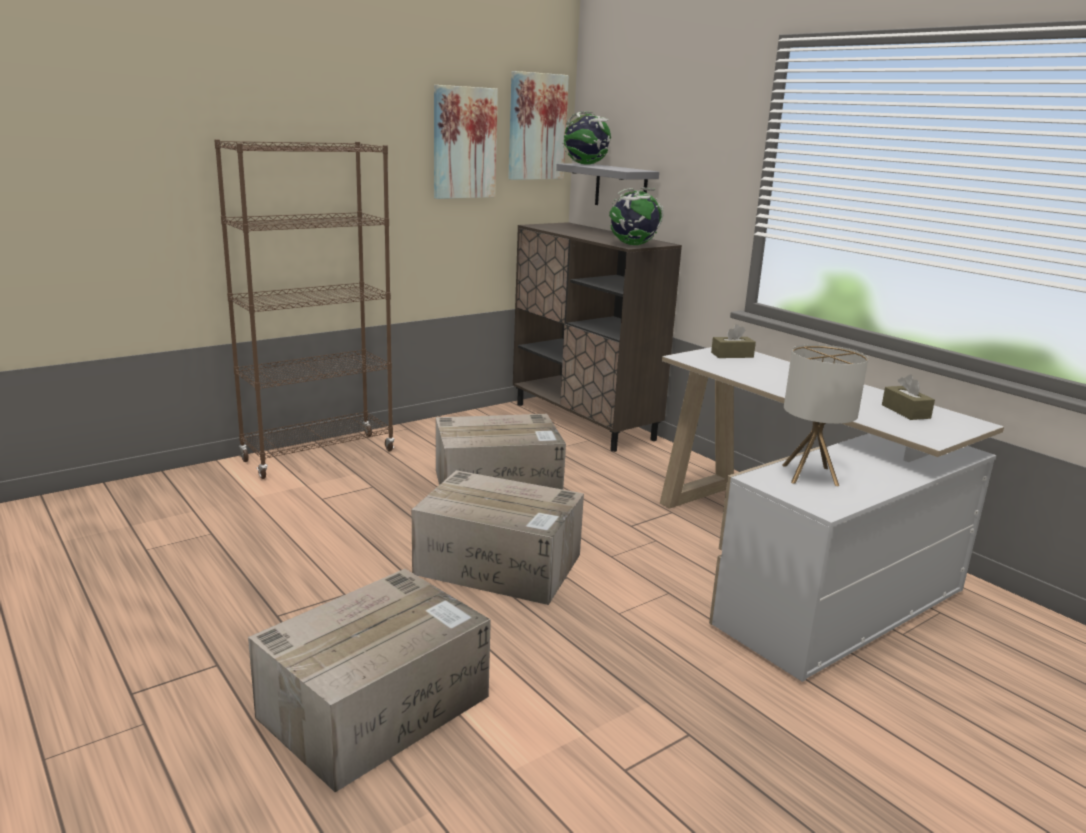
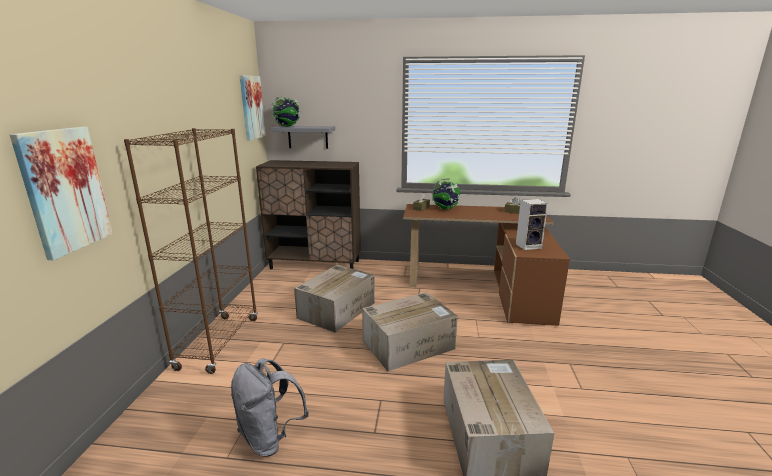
camera: 45 degrees left, 0 degrees up
picture [434,85,498,199] -> picture moved to [10,127,113,260]
globe [609,187,664,245] -> globe moved to [432,179,460,210]
white desk [660,347,1004,682] -> brown desk [403,204,570,326]
table lamp [782,344,868,486] -> speaker [516,199,548,250]
none -> grey backpack [231,359,309,457]

